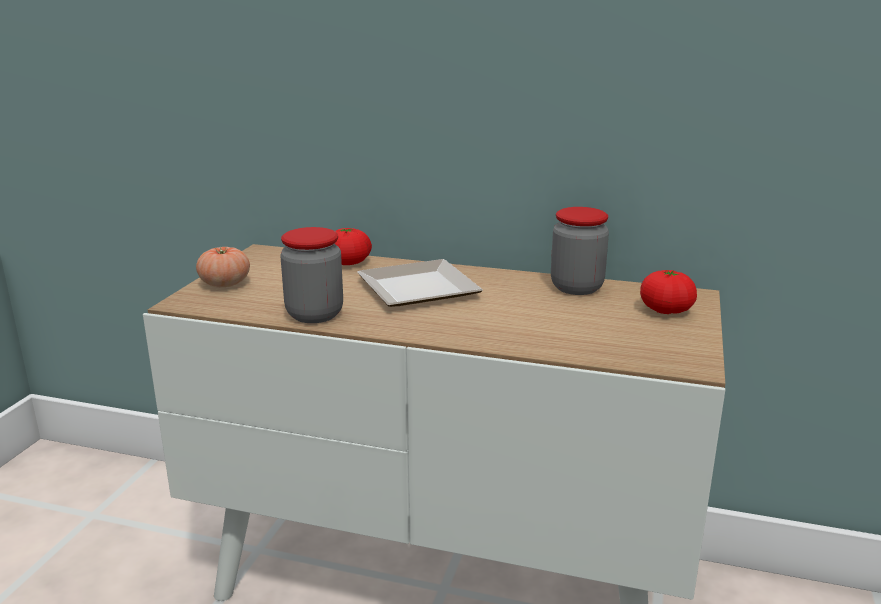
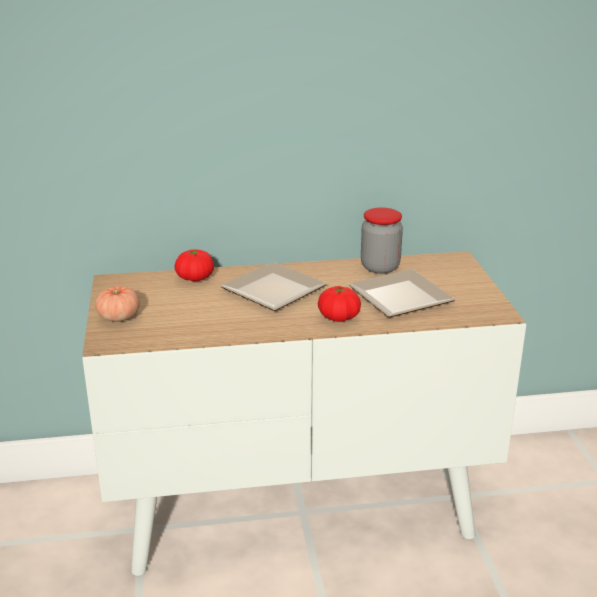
camera: 25 degrees left, 5 degrees up
jar [280,227,343,323] -> none
tomato [640,270,697,314] -> tomato moved to [318,286,361,322]
none -> plate [348,269,455,317]

